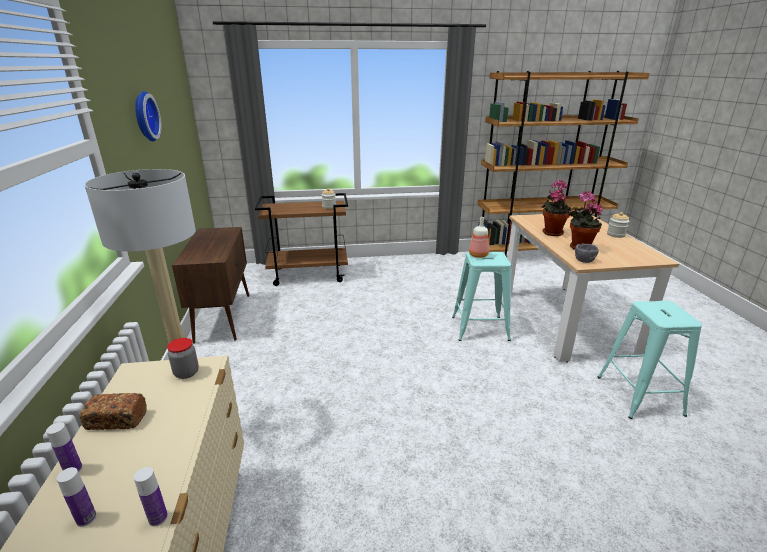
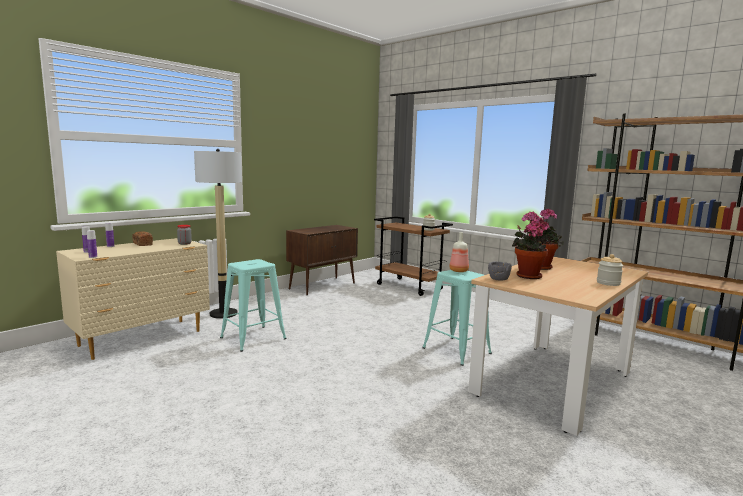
camera: 50 degrees right, 15 degrees down
wall clock [135,91,162,141] -> none
turquoise stool [597,300,702,419] -> turquoise stool moved to [220,259,287,352]

